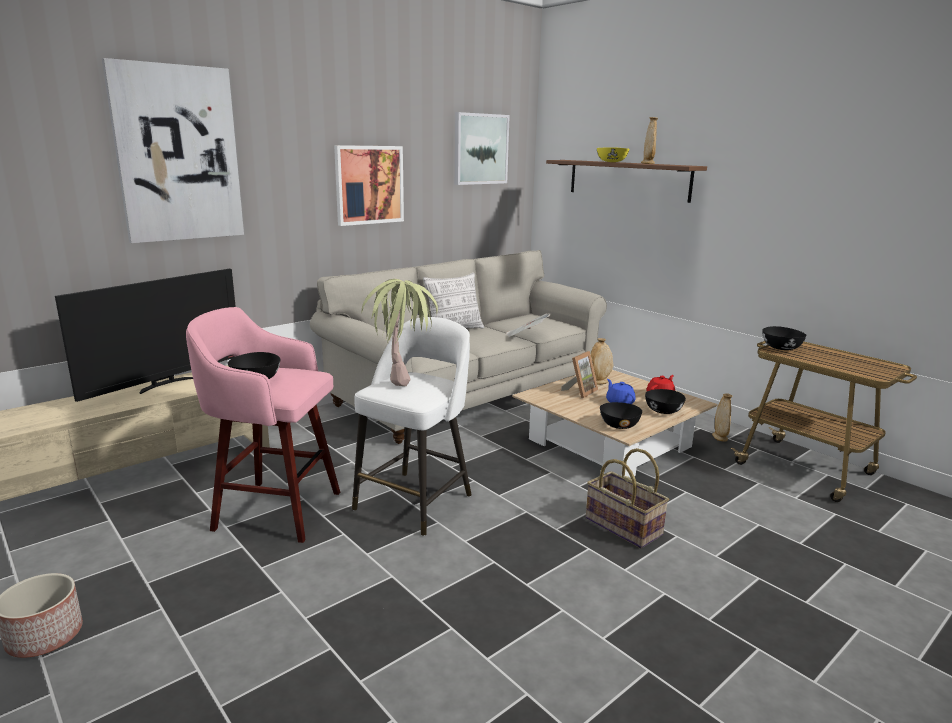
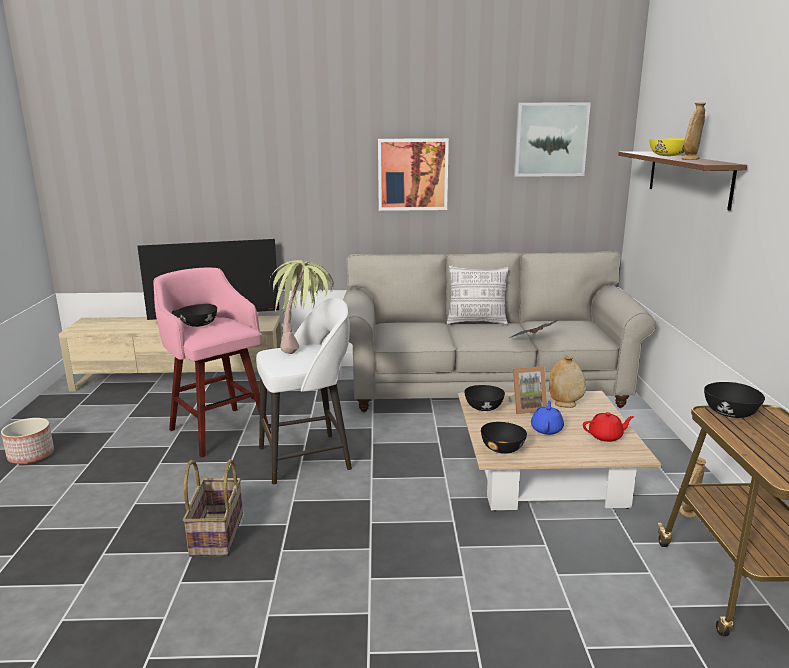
camera: 40 degrees right, 0 degrees up
picture [102,58,244,243] -> none
basket [586,448,669,548] -> basket moved to [183,459,243,557]
black bowl [645,389,686,414] -> black bowl moved to [464,385,505,411]

